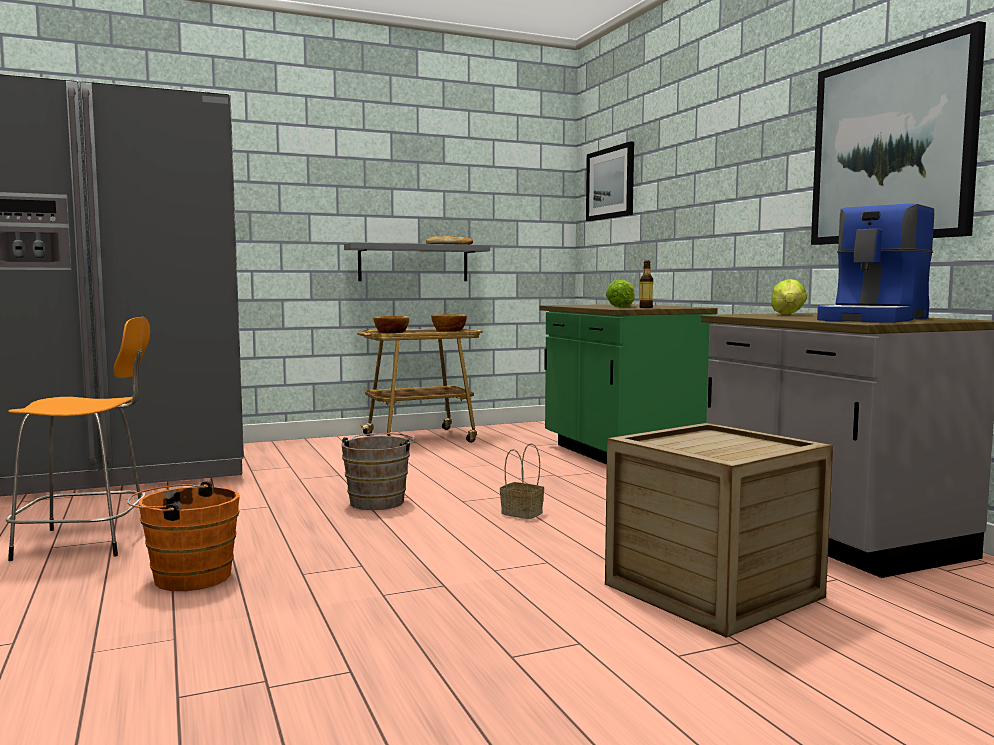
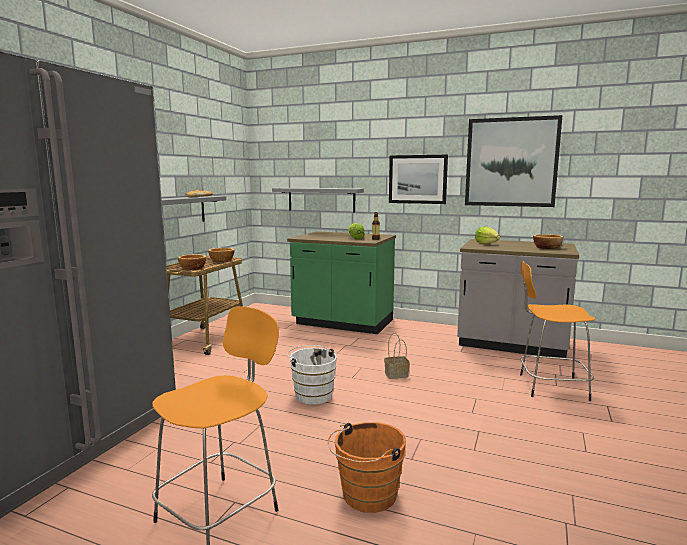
camera: 45 degrees left, 5 degrees up
brown bucket [342,433,415,510] -> white bucket [287,345,337,405]
picture [586,141,634,221] -> picture moved to [389,155,448,204]
crate [605,423,833,638] -> orange stool [520,261,595,401]
coffee machine [817,203,934,323] -> bowl [533,234,563,249]
none -> grey shelf [272,188,364,212]

